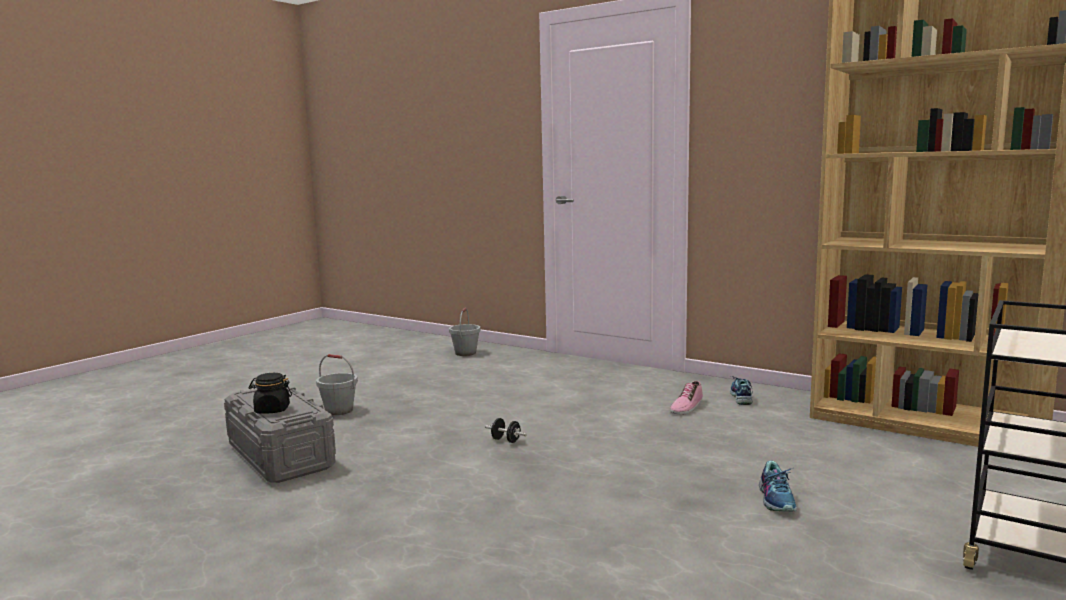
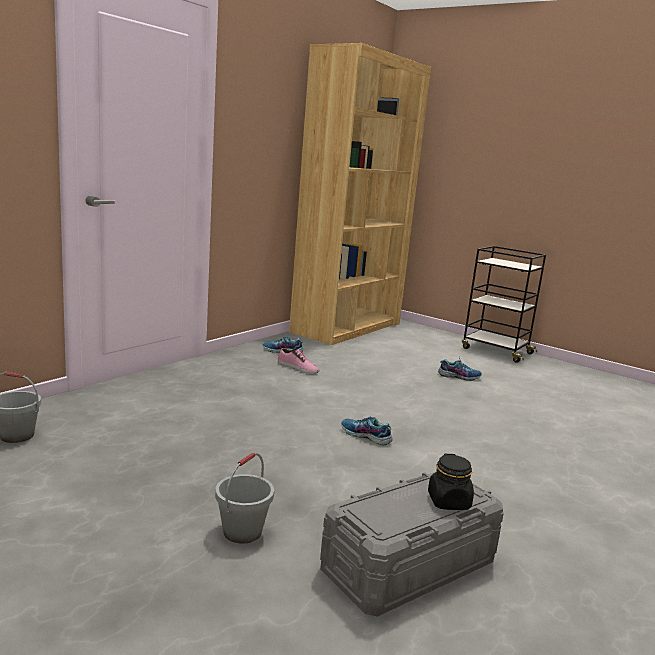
camera: 90 degrees left, 5 degrees up
black dumbbell [485,418,526,443] -> shoe [341,417,392,445]

